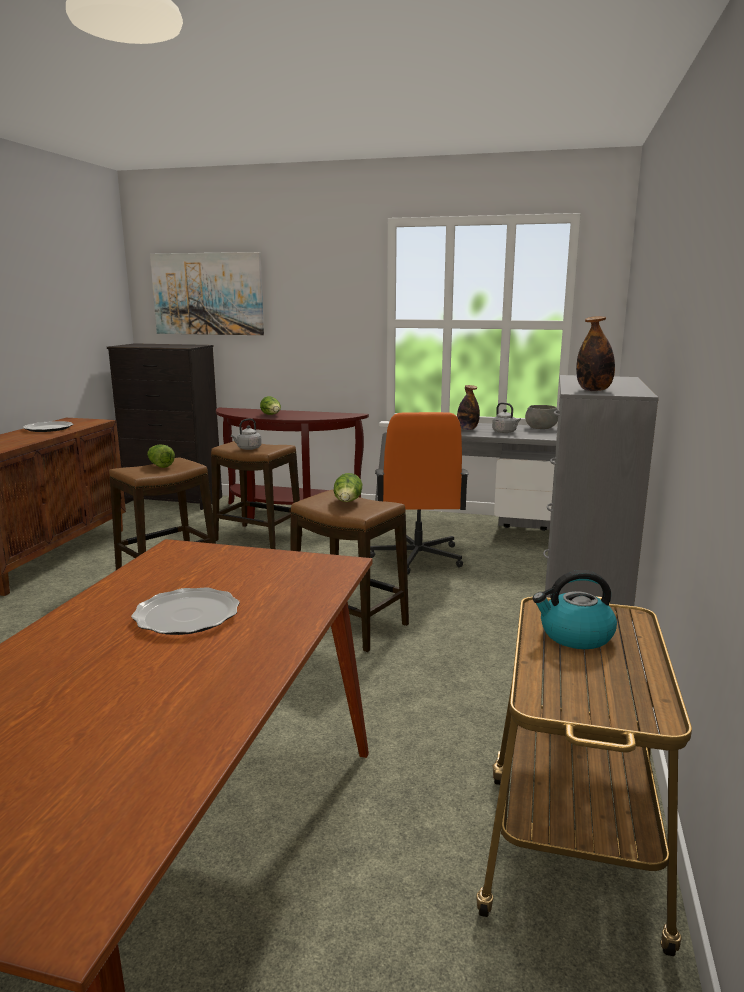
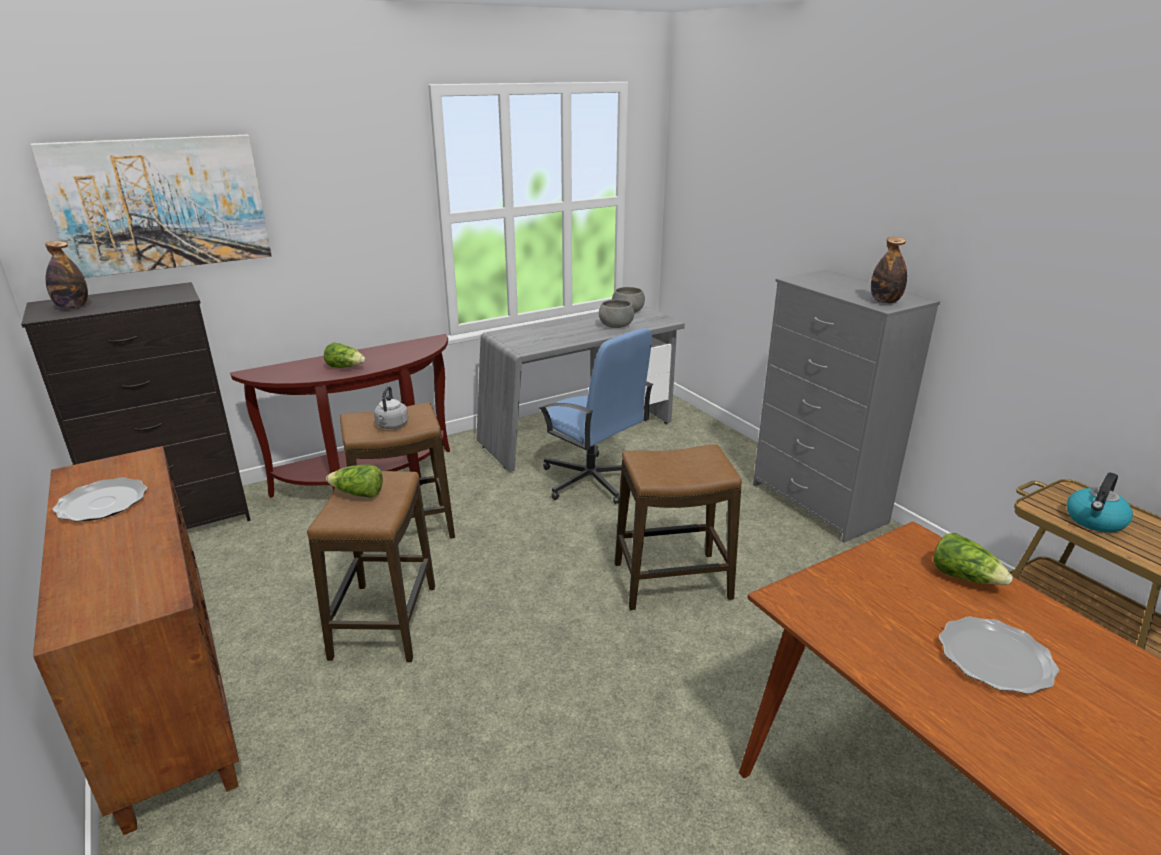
camera: 45 degrees left, 10 degrees up
lettuce [334,473,362,502] -> lettuce moved to [933,533,1013,585]
orange office chair [370,412,469,575] -> blue office chair [538,328,653,504]
bottle [457,385,480,430] -> bottle moved to [45,241,88,309]
grey kettle [492,402,521,433] -> grey bowl [599,300,634,328]

